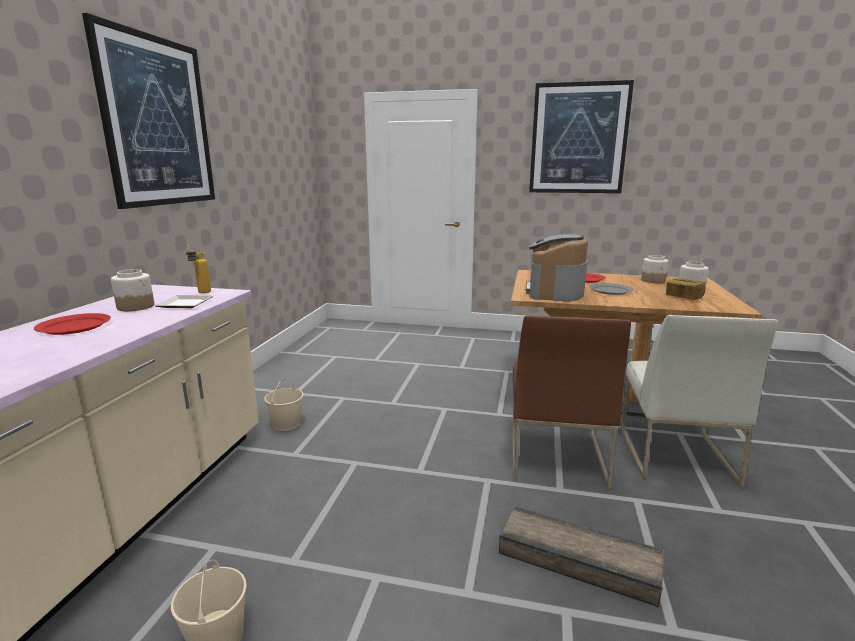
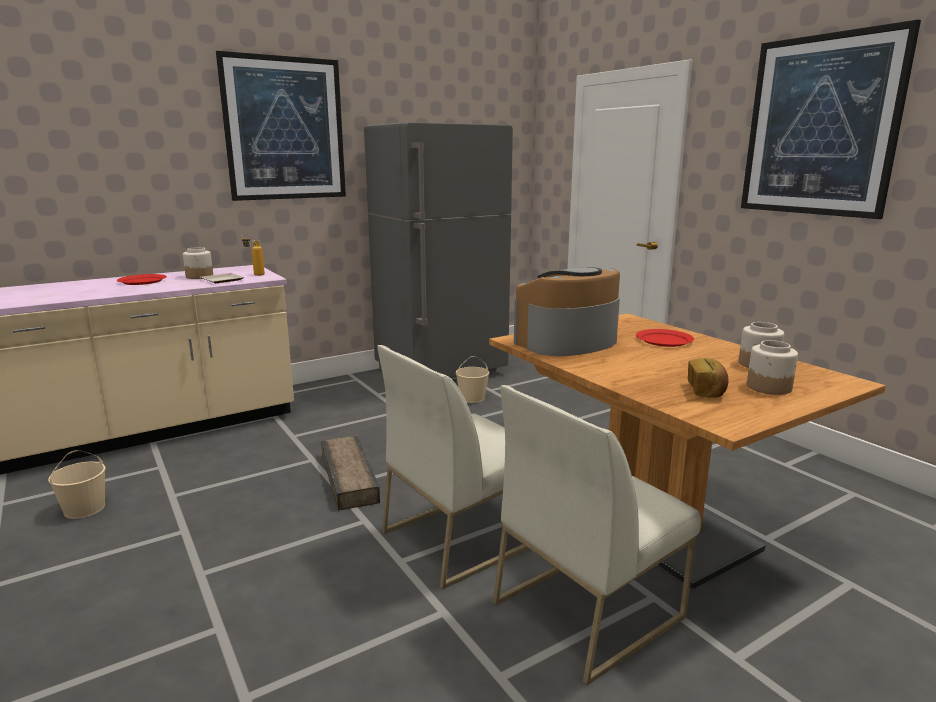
camera: 45 degrees right, 0 degrees up
beige bucket [264,378,303,431] -> beige bucket moved to [456,356,489,403]
crate [499,506,664,607] -> crate moved to [321,435,380,511]
brown chair [512,315,631,489] -> white chair [377,345,529,589]
grey plate [589,283,633,295] -> none
none -> grey fridge [364,122,513,377]

